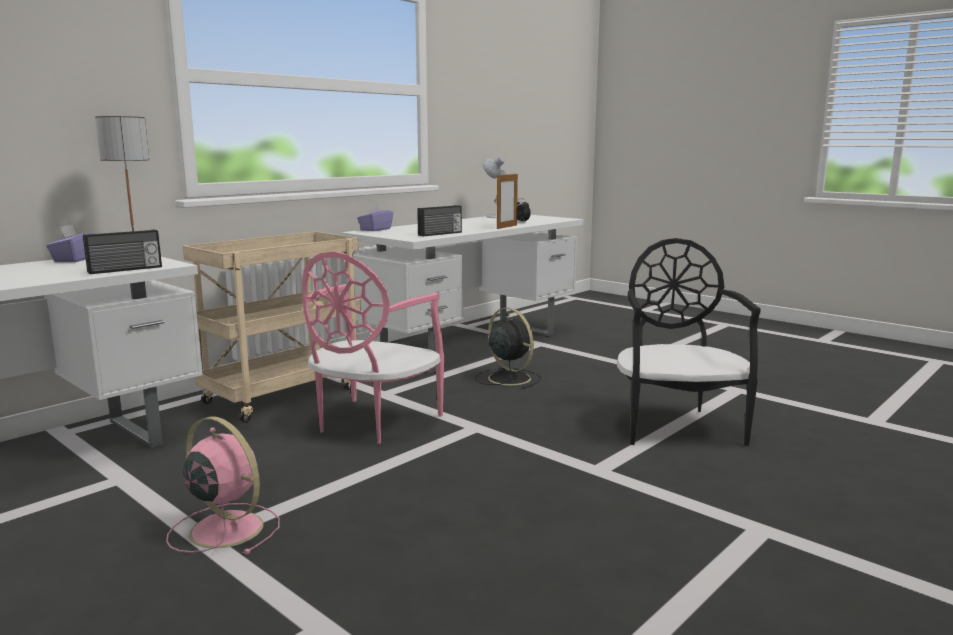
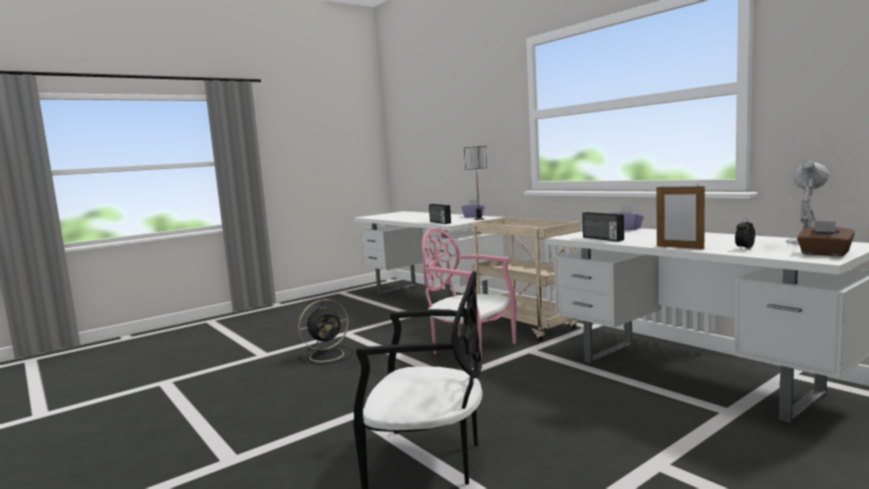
camera: 100 degrees right, 5 degrees down
pink fan [166,416,280,554] -> none
black fan [475,308,541,389] -> black fan moved to [298,299,353,365]
none -> brown tissue box [797,220,855,256]

